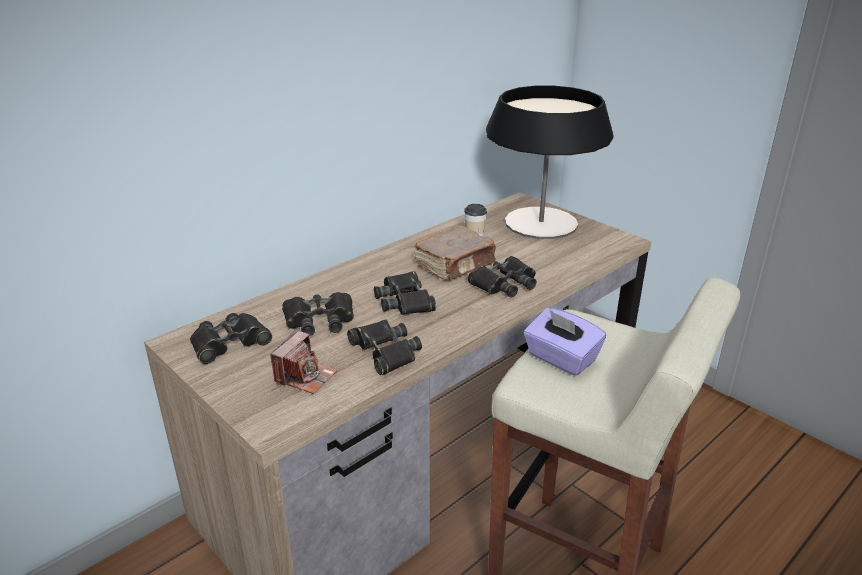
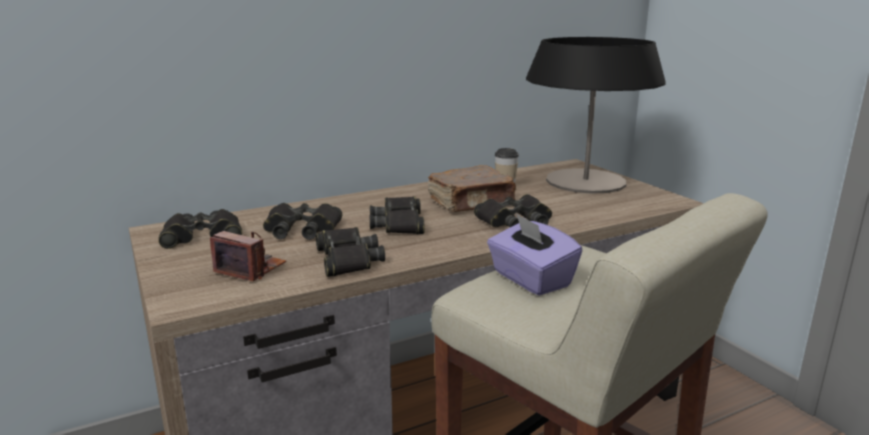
camera: 15 degrees right, 10 degrees down
camera [270,330,337,394] -> camera turned 105 degrees counterclockwise [210,231,286,281]

